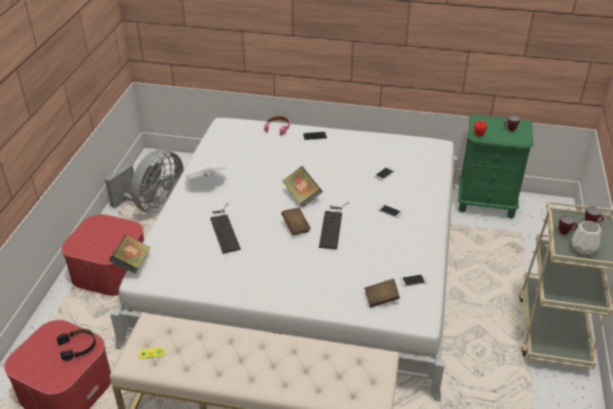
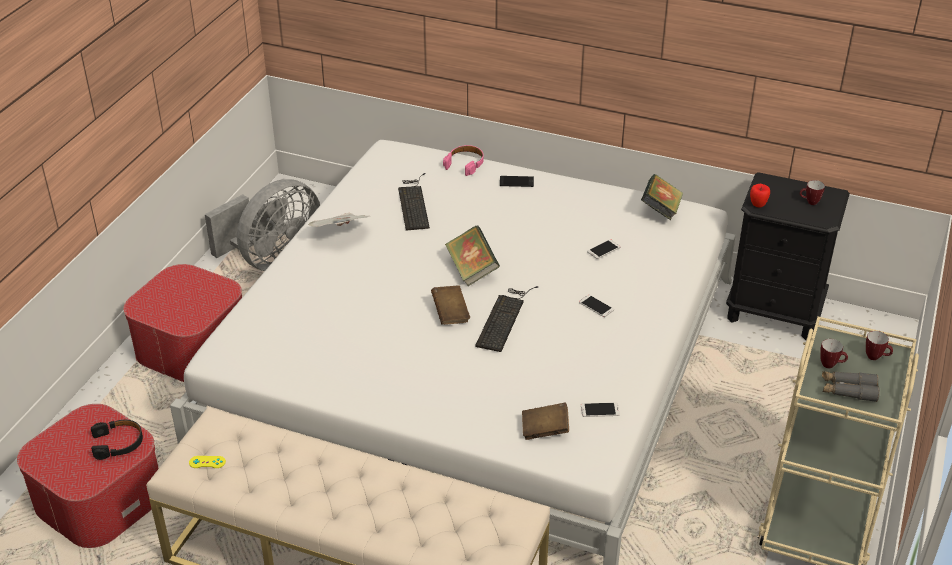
camera: 10 degrees right, 0 degrees up
book [109,235,151,274] -> book moved to [641,174,683,220]
keyboard [210,203,241,253] -> keyboard moved to [398,173,430,231]
green nightstand [458,114,533,219] -> black nightstand [726,172,850,340]
white vase [571,221,601,255] -> grey binoculars [822,371,880,402]

